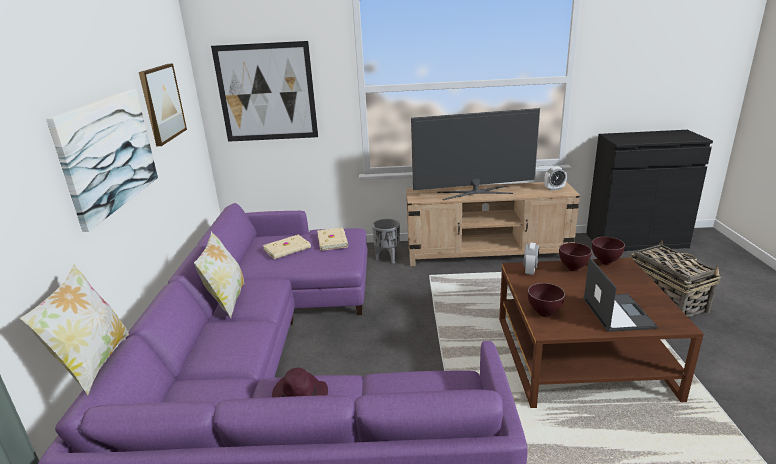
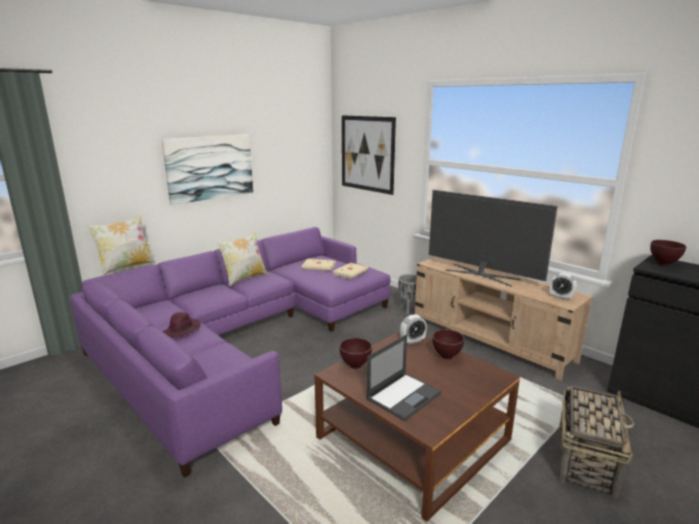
camera: 45 degrees right, 5 degrees down
picture [139,63,187,146] -> none
brown bowl [592,237,625,265] -> brown bowl moved to [650,240,686,266]

